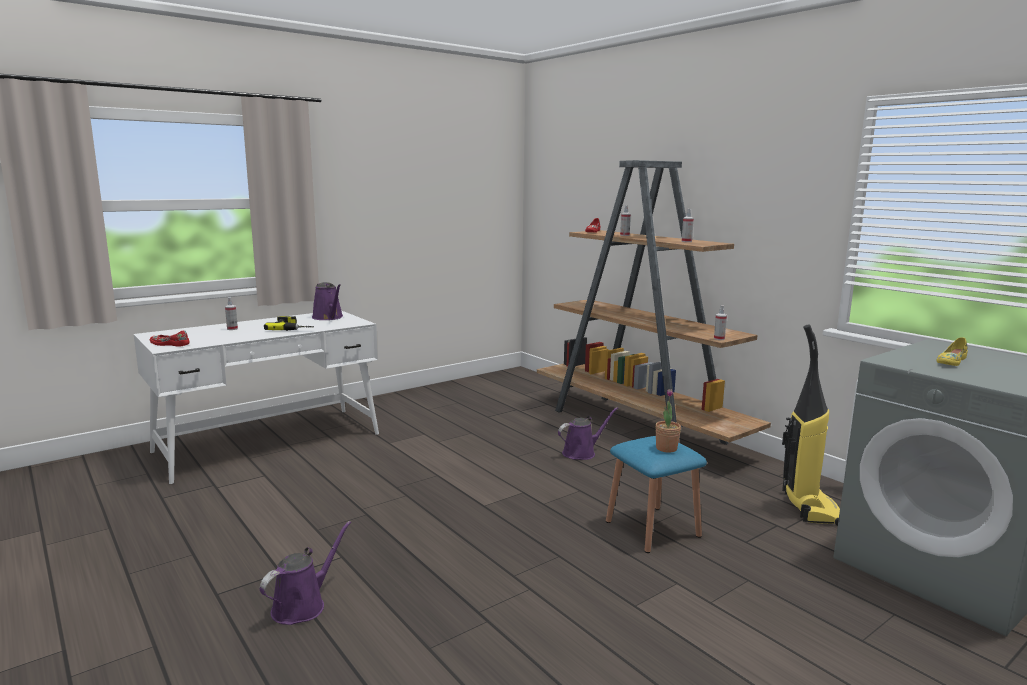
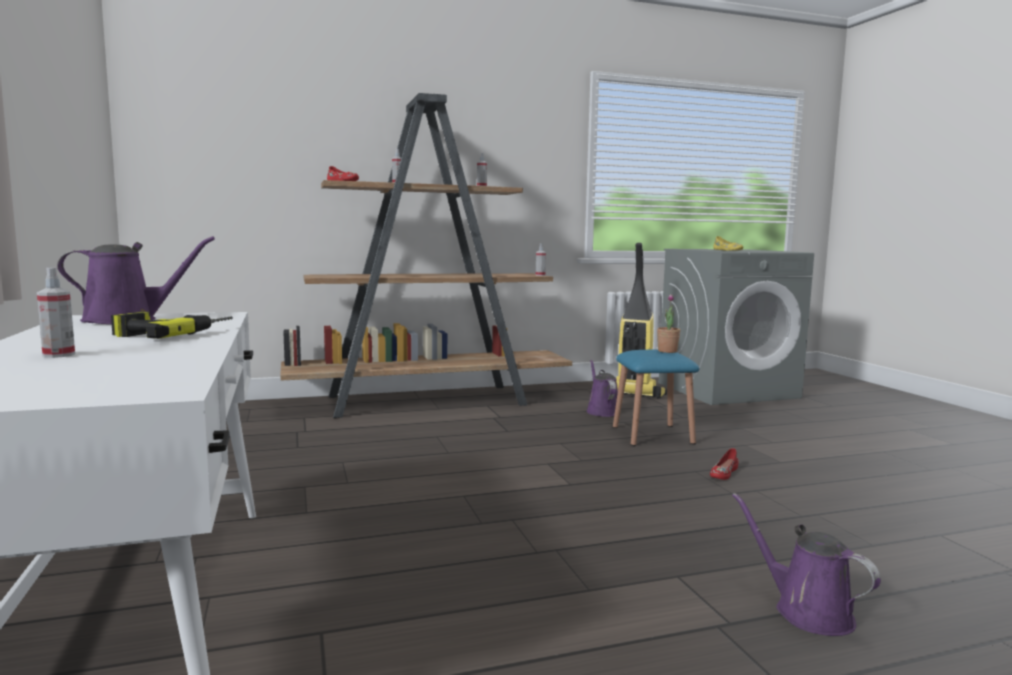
camera: 70 degrees left, 5 degrees down
red shoe [150,330,190,347] -> red shoe moved to [710,448,739,480]
purple watering can [558,407,618,460] -> purple watering can moved to [586,360,621,417]

